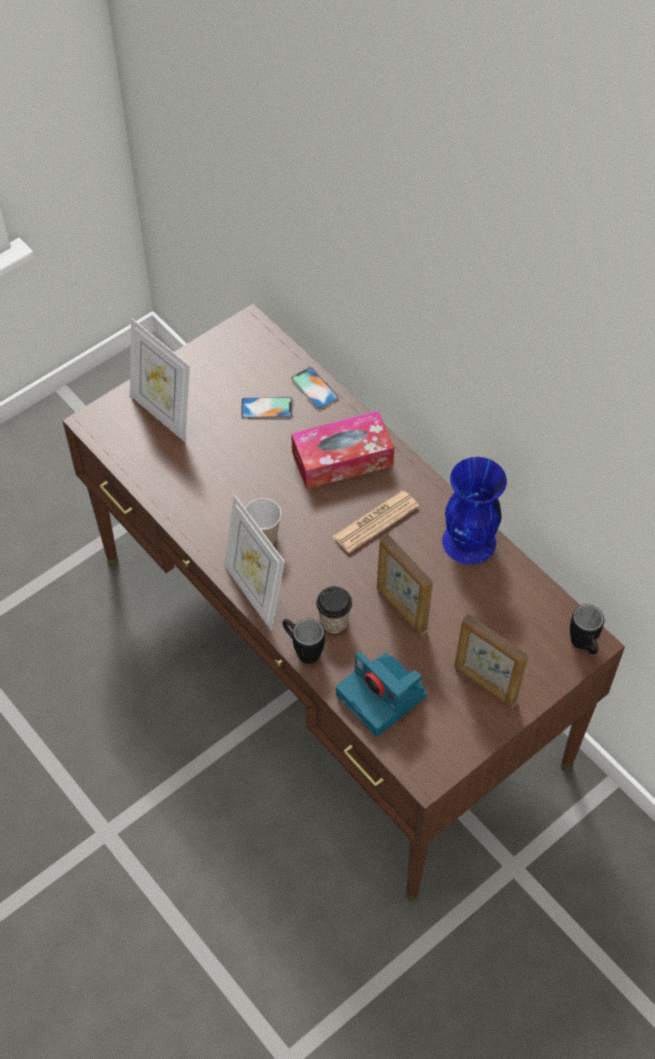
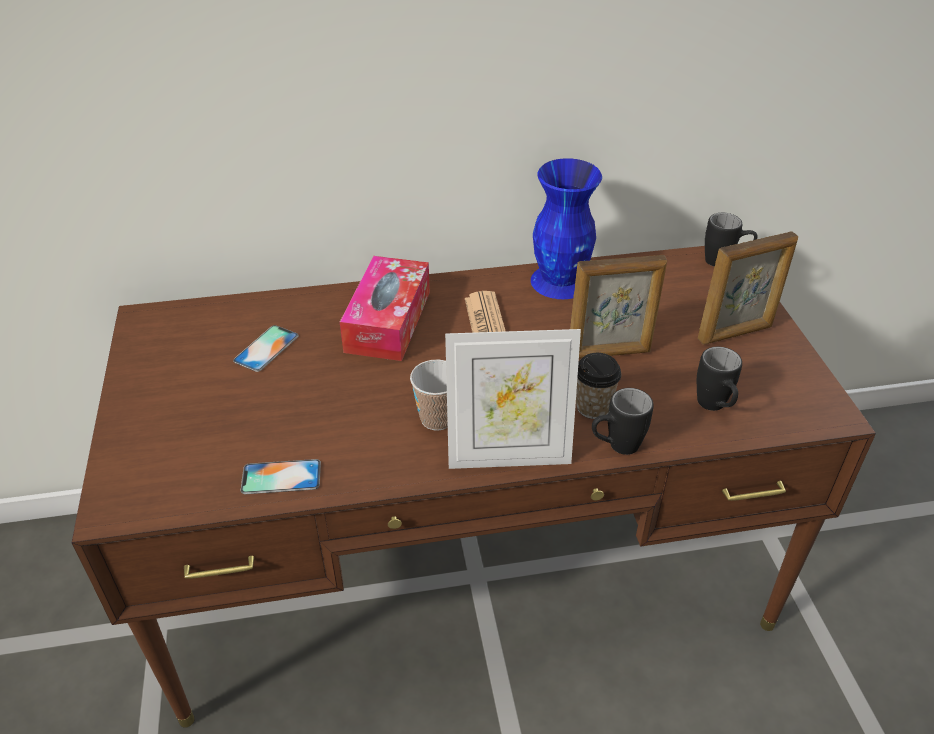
camera: 60 degrees left, 15 degrees down
picture frame [130,318,190,442] -> none
phone [291,367,339,409] -> phone moved to [241,459,321,494]
camera [336,652,427,737] -> black mug [697,347,742,411]

